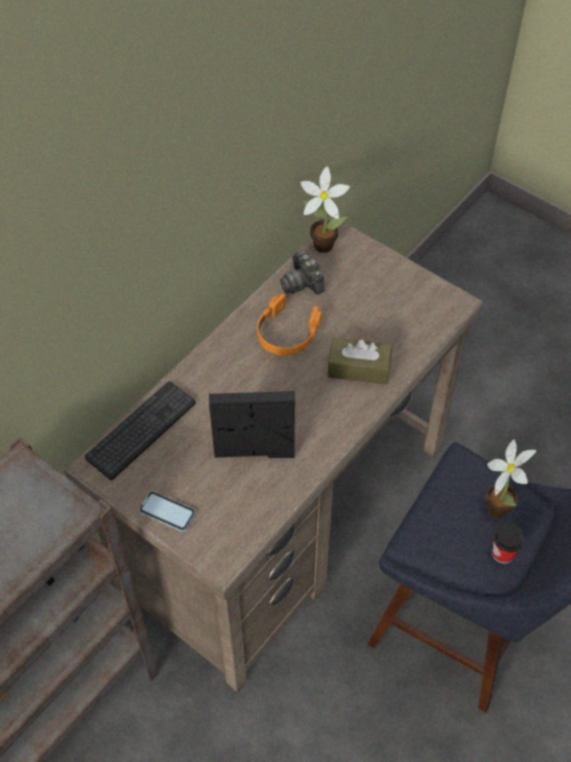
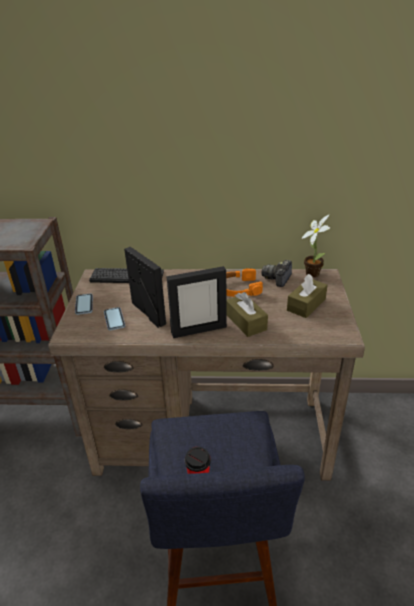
camera: 55 degrees right, 20 degrees down
potted plant [485,439,537,518] -> none
none -> phone [104,307,125,330]
none -> picture frame [166,266,227,338]
none -> brown tissue box [287,274,328,318]

